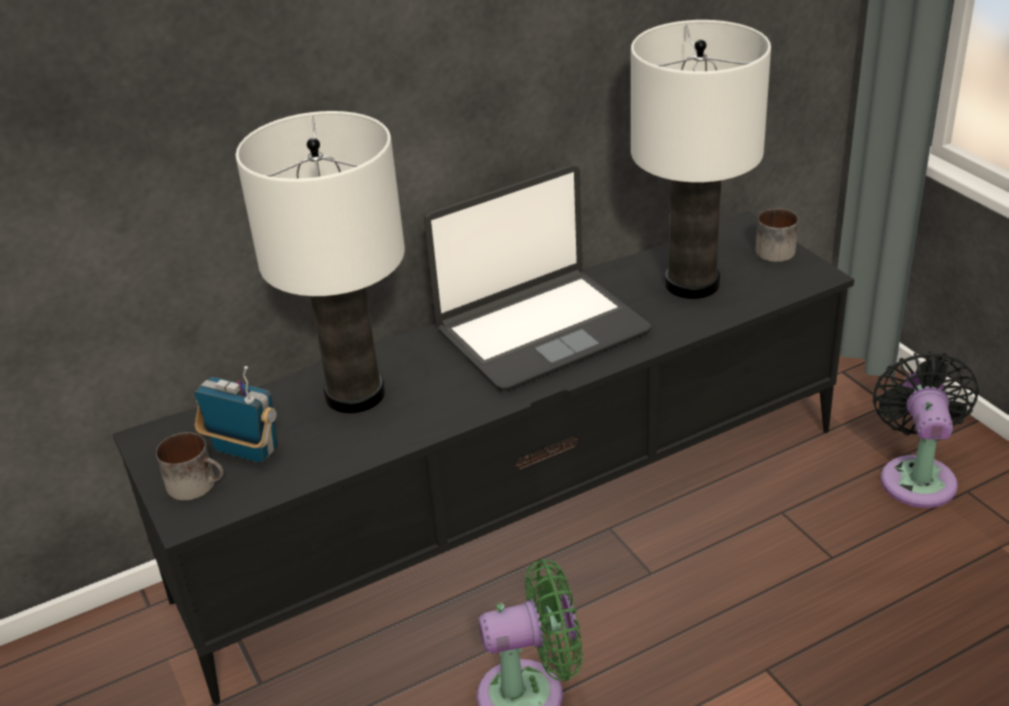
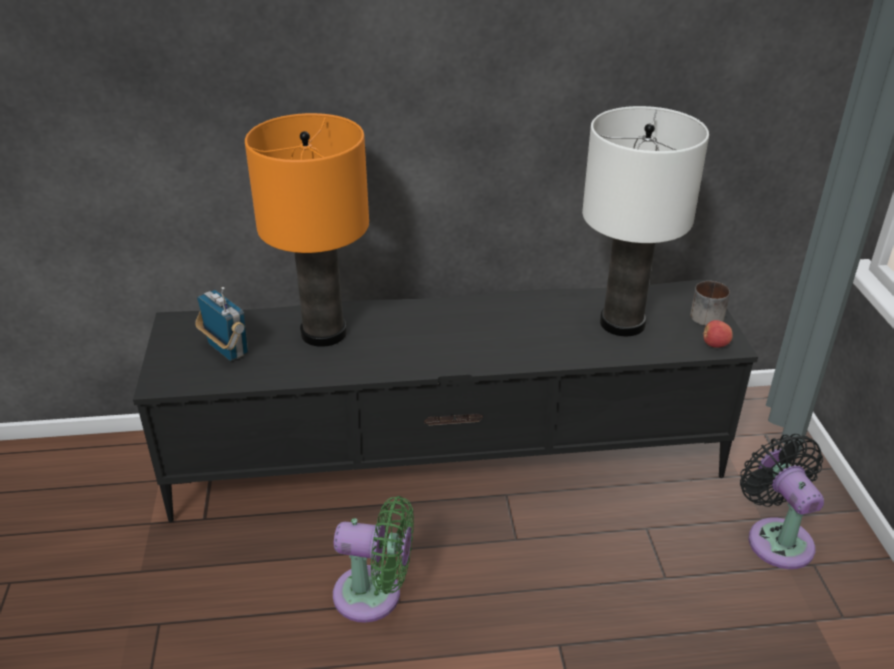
camera: 20 degrees right, 0 degrees up
mug [156,432,224,500] -> none
white table lamp [236,111,405,413] -> orange table lamp [245,113,369,347]
laptop [424,165,651,391] -> none
black fan [873,351,979,508] -> black fan turned 45 degrees counterclockwise [740,434,824,569]
none -> apple [703,320,733,348]

